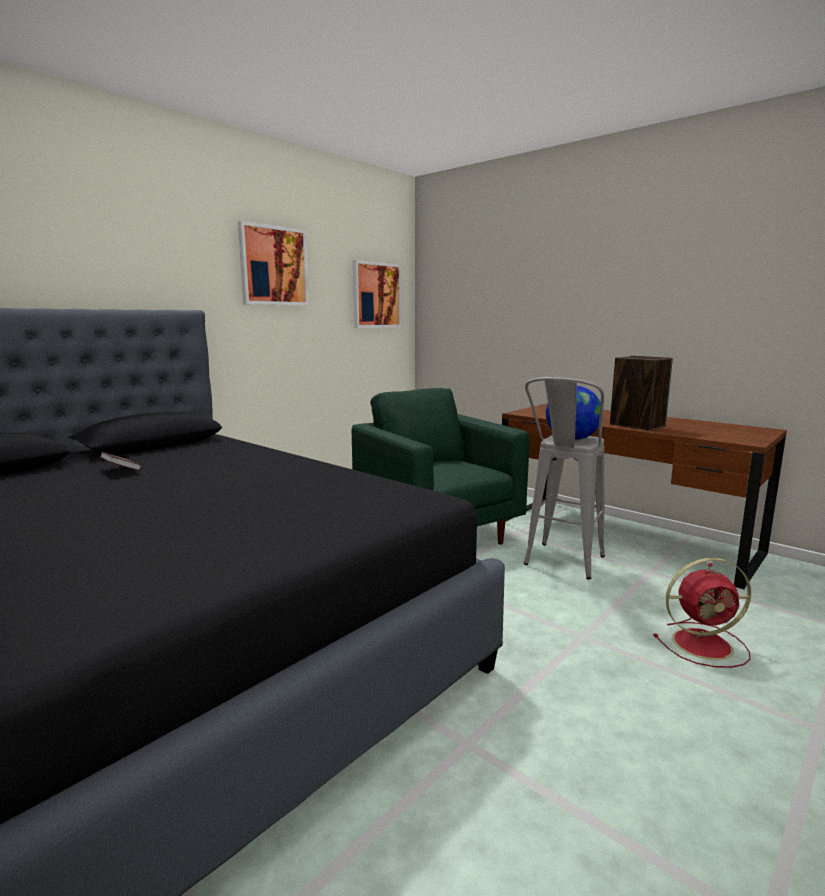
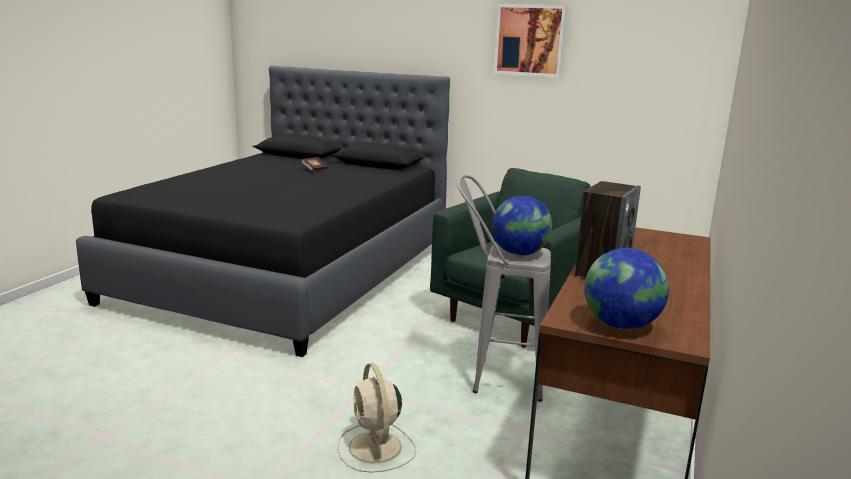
camera: 70 degrees right, 5 degrees up
picture [353,260,402,328] -> none
red fan [654,558,751,668] -> beige fan [337,363,416,473]
none -> globe [584,248,669,329]

